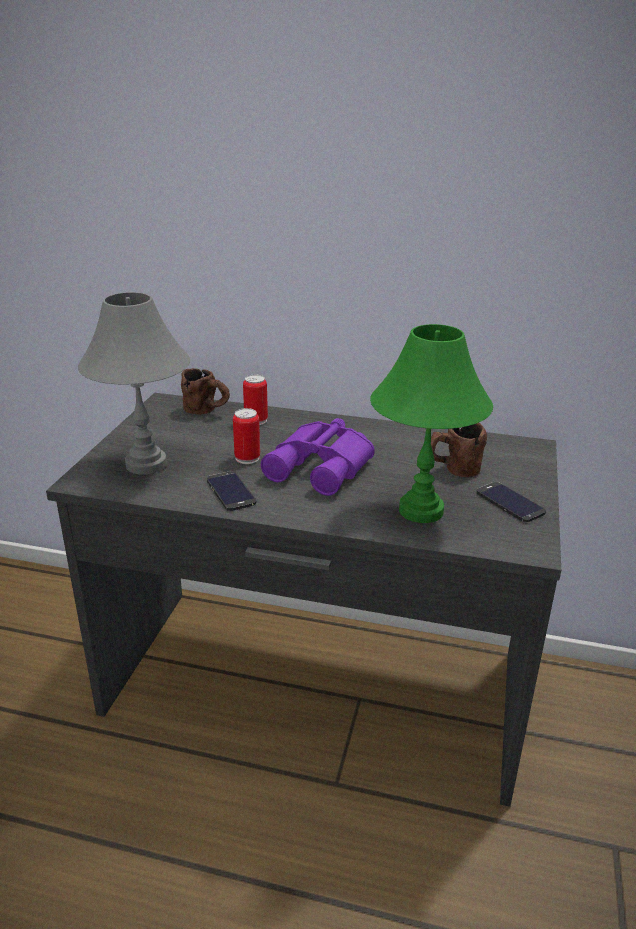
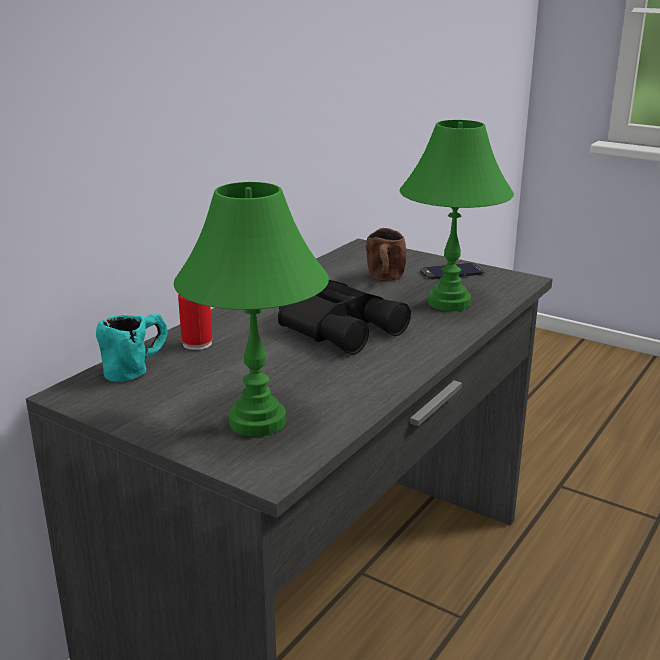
camera: 70 degrees left, 5 degrees down
grey table lamp [78,292,190,475] -> green table lamp [174,182,329,437]
brown mug [181,368,230,415] -> turquoise mug [96,314,168,382]
phone [207,471,256,511] -> none
can [233,408,260,464] -> none
purple binoculars [261,418,374,496] -> black binoculars [278,280,411,355]

